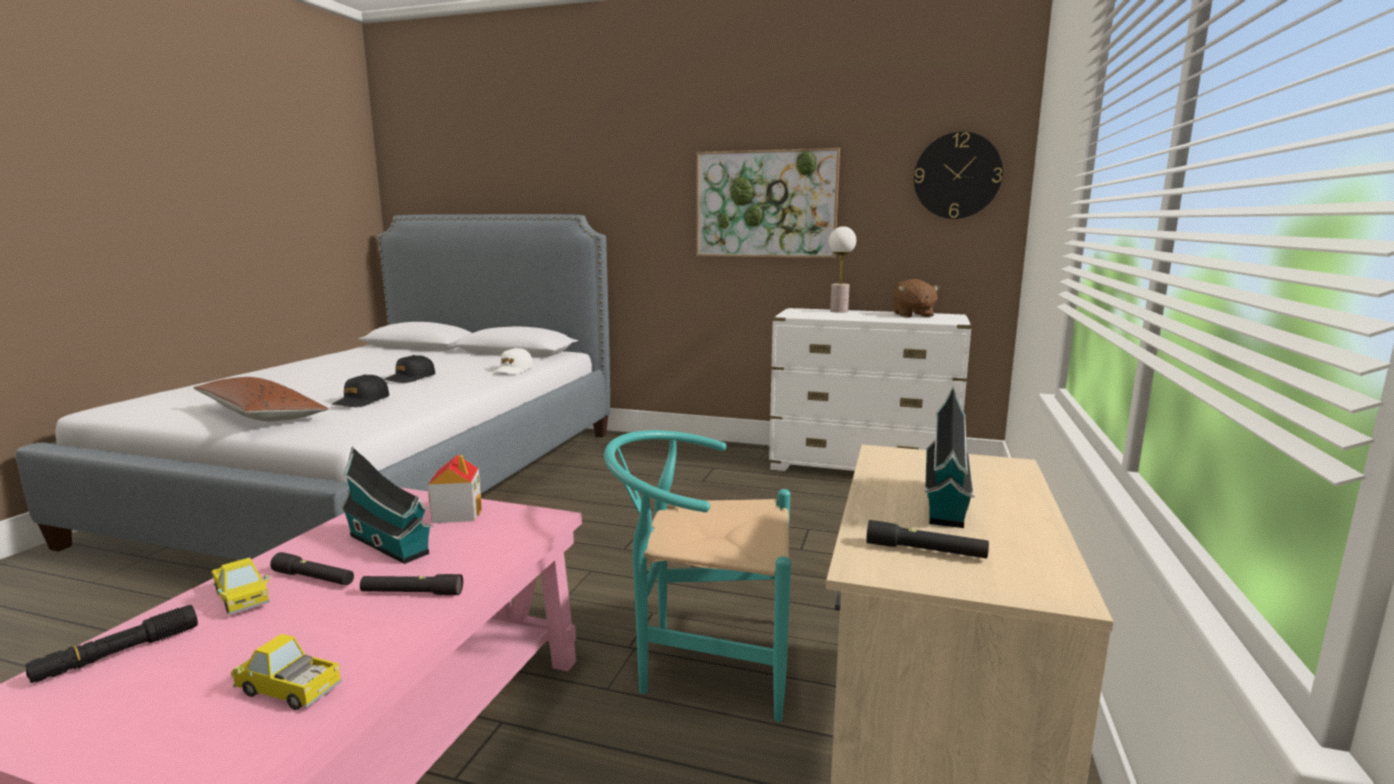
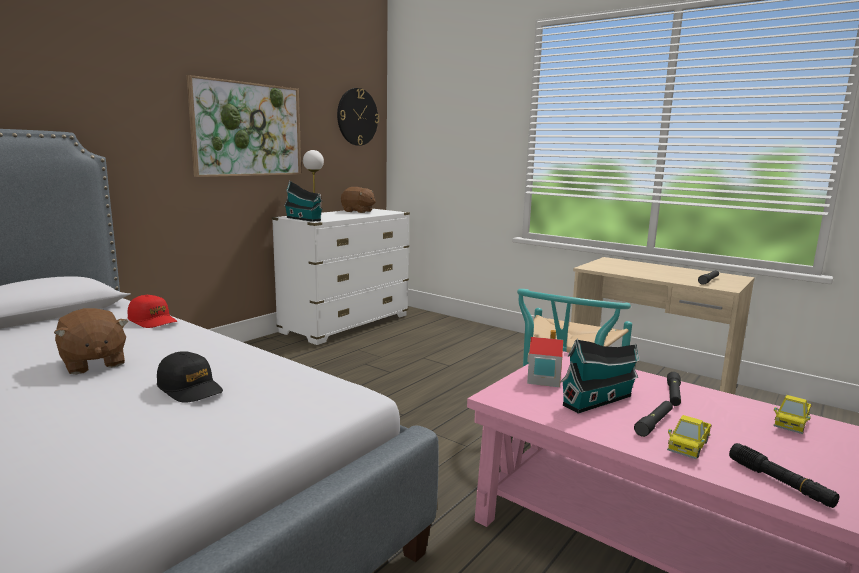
camera: 70 degrees left, 0 degrees up
brown pillow [193,377,328,421] -> none
toy truck [211,558,270,615] -> toy truck turned 150 degrees clockwise [667,415,712,459]
black cap [384,355,435,383] -> brown plush toy [54,308,128,374]
white cap [494,348,533,374] -> red cap [128,295,177,328]
toy house [924,387,975,528] -> toy house moved to [284,181,322,222]

